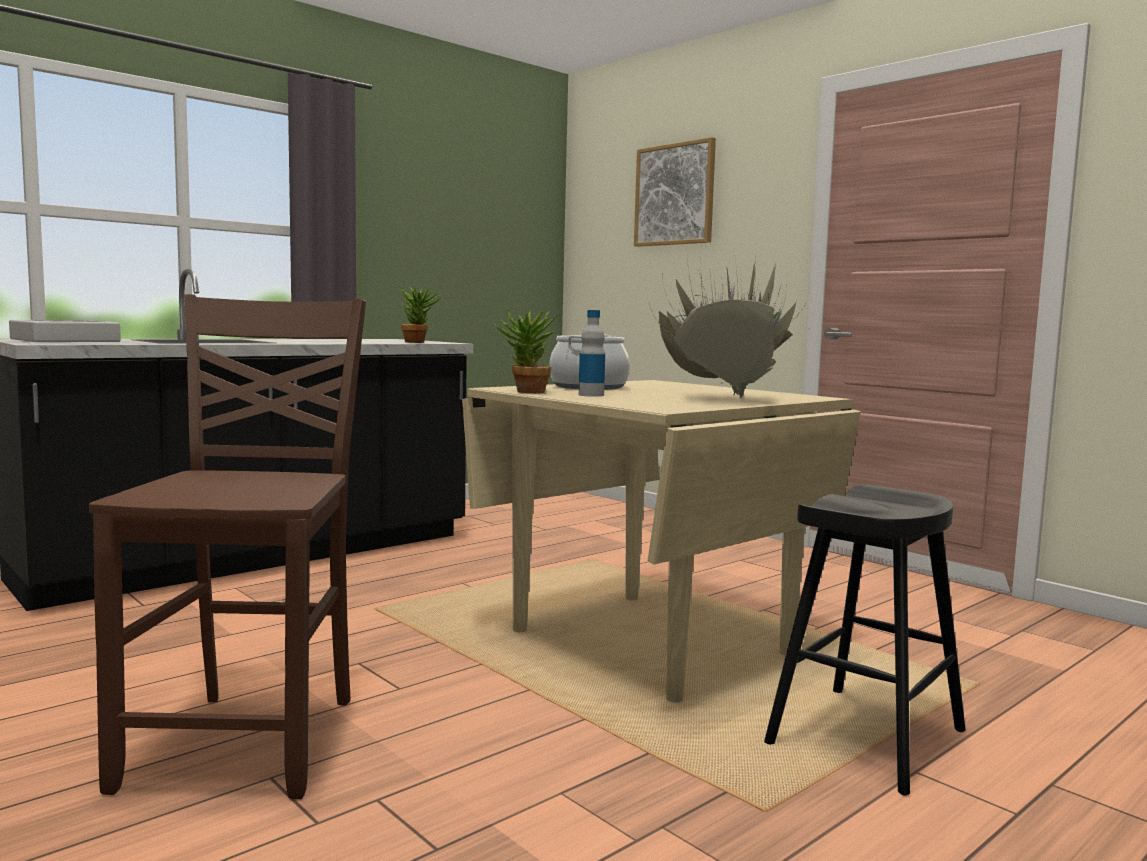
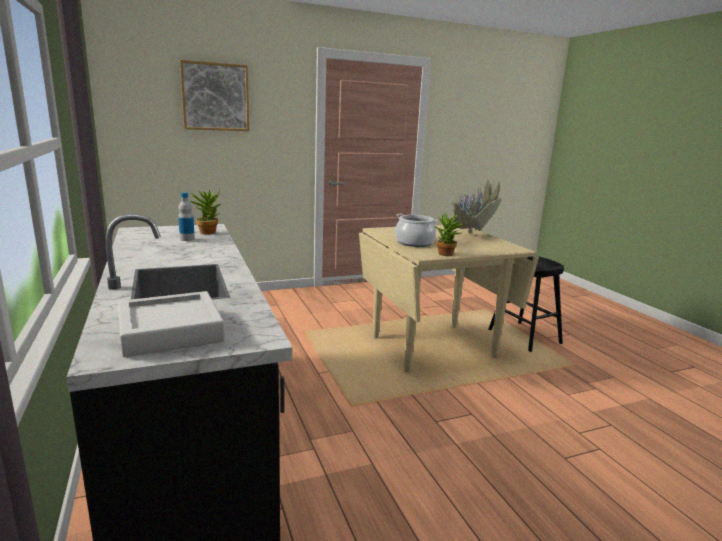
camera: 70 degrees left, 10 degrees up
brown chair [89,294,366,799] -> none
bottle [579,310,605,397] -> bottle moved to [178,192,195,241]

